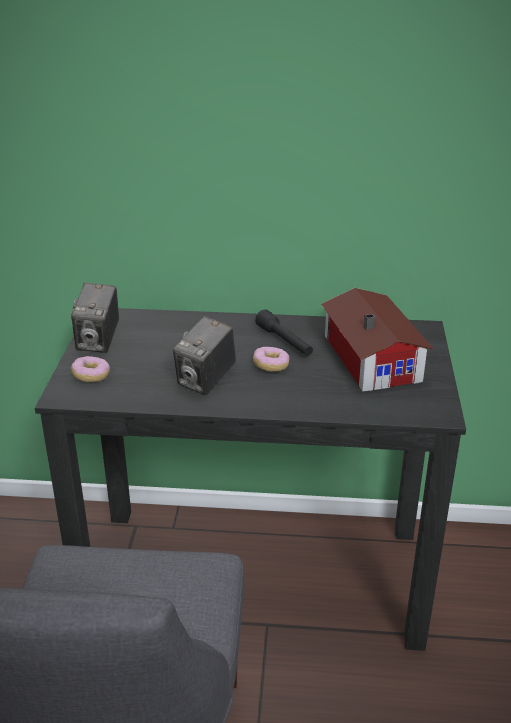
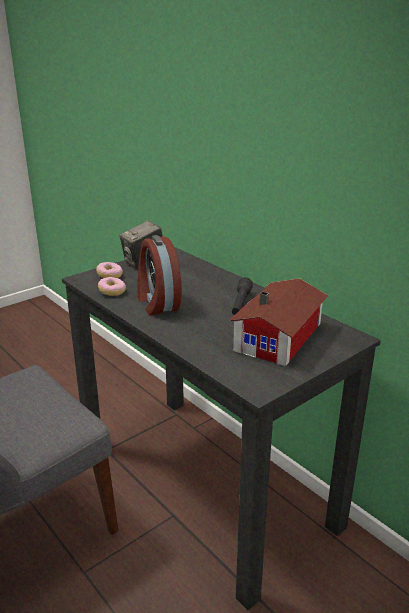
camera: 45 degrees right, 5 degrees down
camera [173,316,236,395] -> alarm clock [137,235,182,315]
donut [253,347,289,371] -> donut moved to [98,277,126,296]

